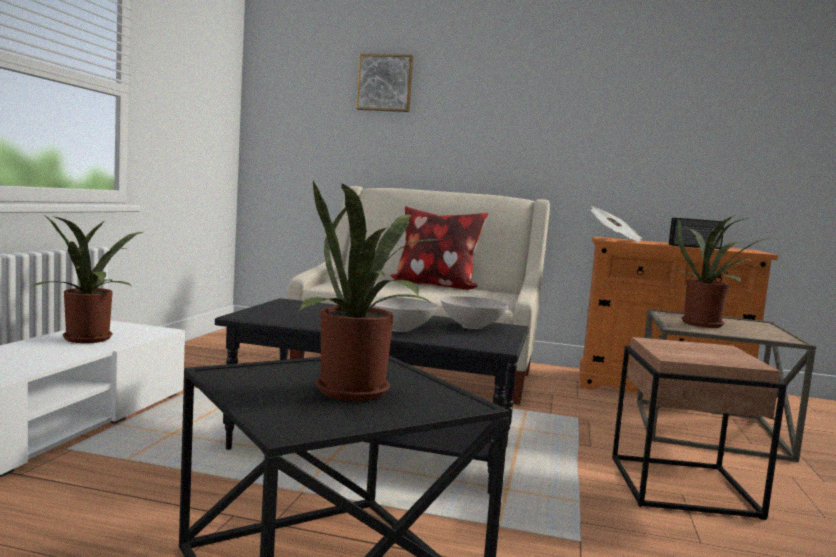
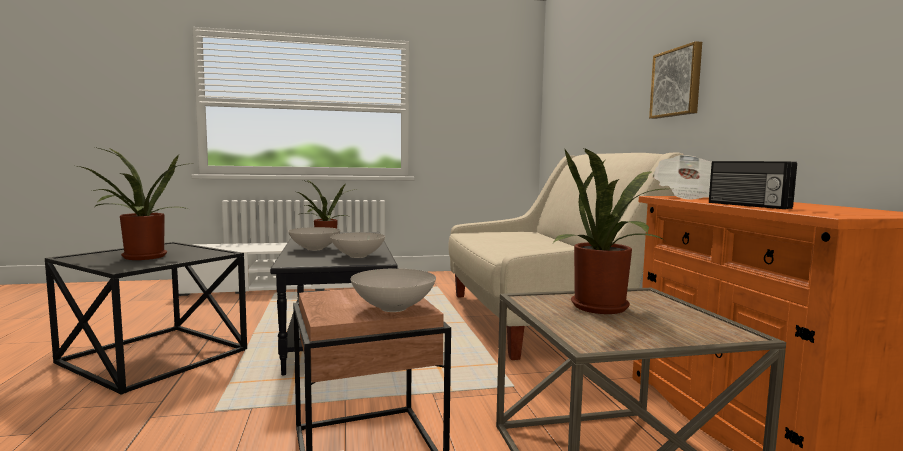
camera: 65 degrees right, 0 degrees up
picture [356,54,413,112] -> picture moved to [649,41,702,119]
pillow [390,206,488,290] -> none
none -> white bowl [351,268,436,312]

